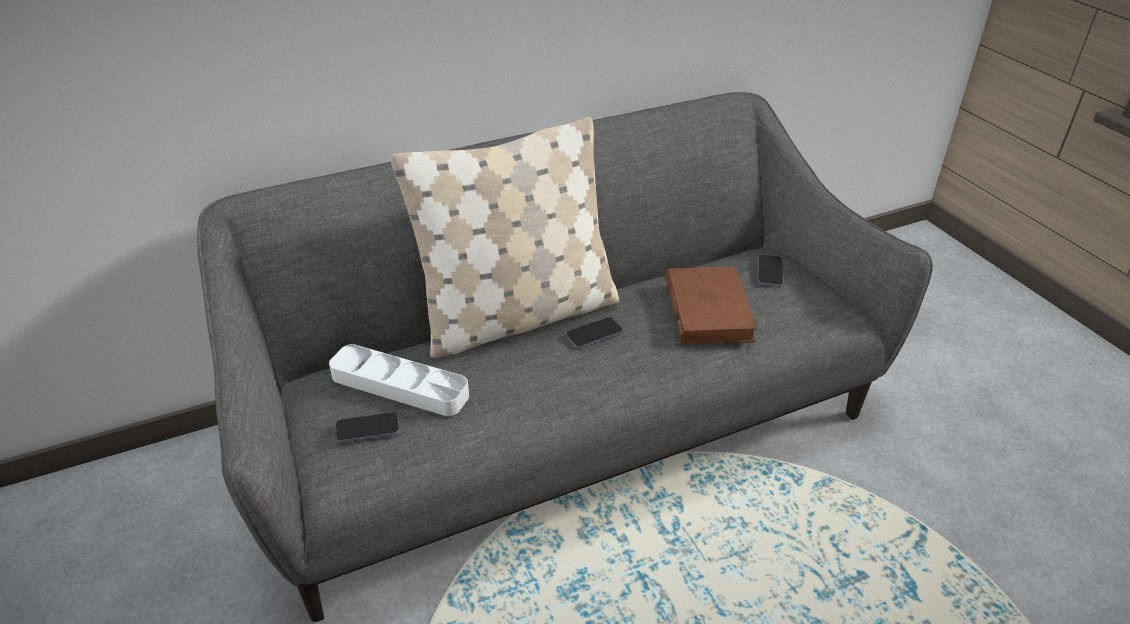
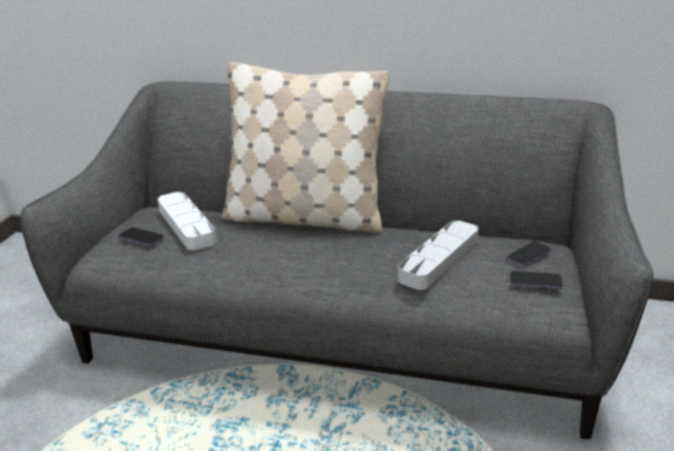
camera: 40 degrees right, 10 degrees down
phone [566,317,623,348] -> phone moved to [510,271,563,289]
brown book [665,267,758,344] -> grey tray [398,220,479,290]

